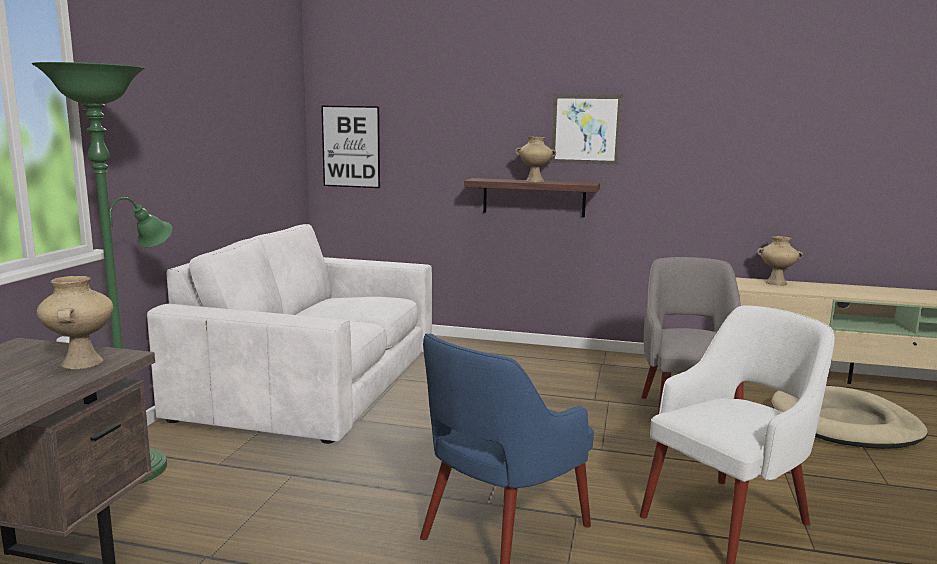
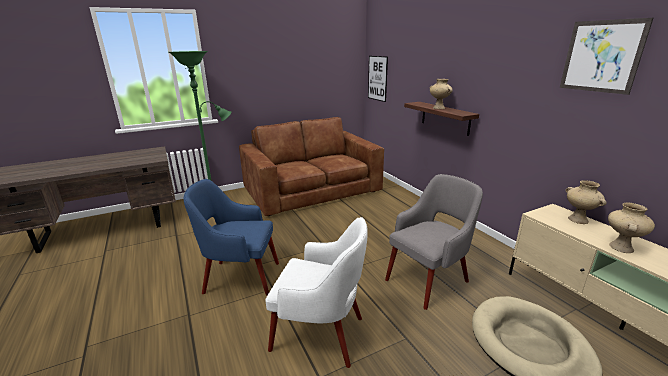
camera: 50 degrees right, 10 degrees up
beige vase [37,276,113,369] -> beige vase moved to [608,202,655,253]
white sofa [147,224,432,444] -> brown sofa [239,117,384,216]
picture [550,94,623,165] -> picture moved to [560,18,653,95]

